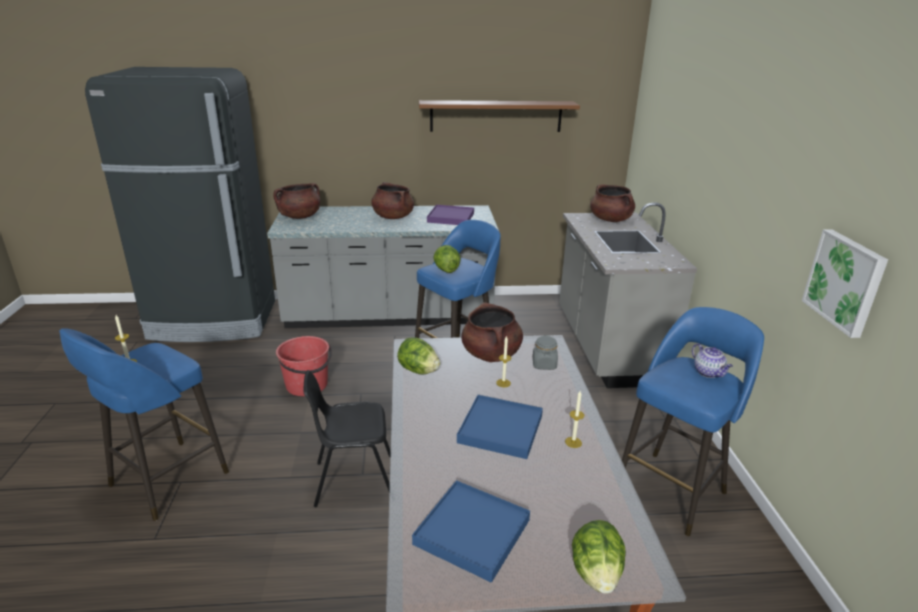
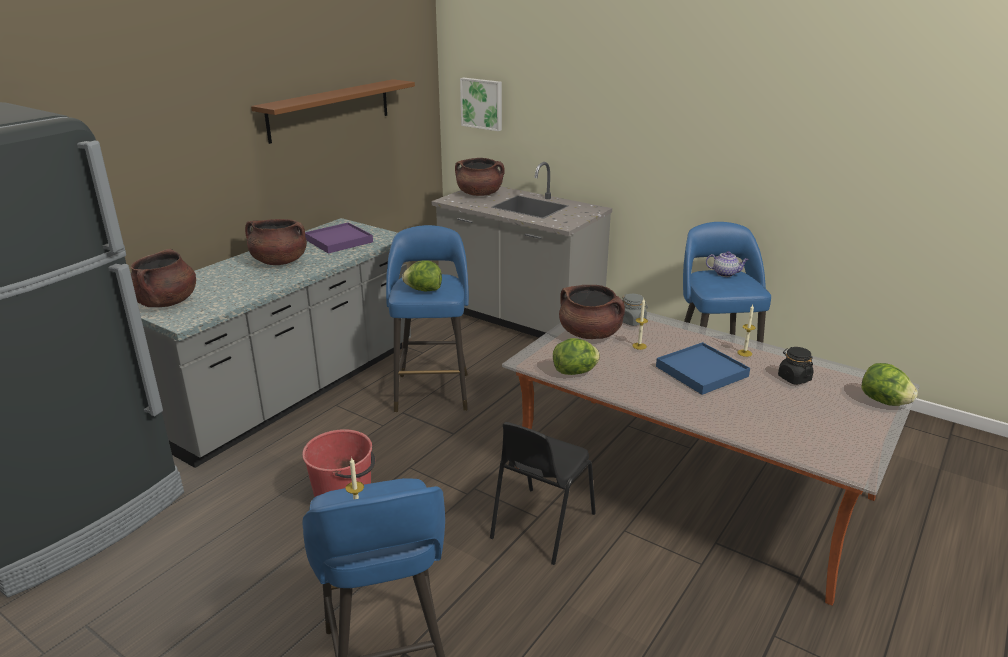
camera: 50 degrees left, 0 degrees up
blue tray [412,480,530,583] -> none
picture [802,229,888,338] -> picture moved to [460,78,502,131]
none -> black jar [778,347,813,385]

